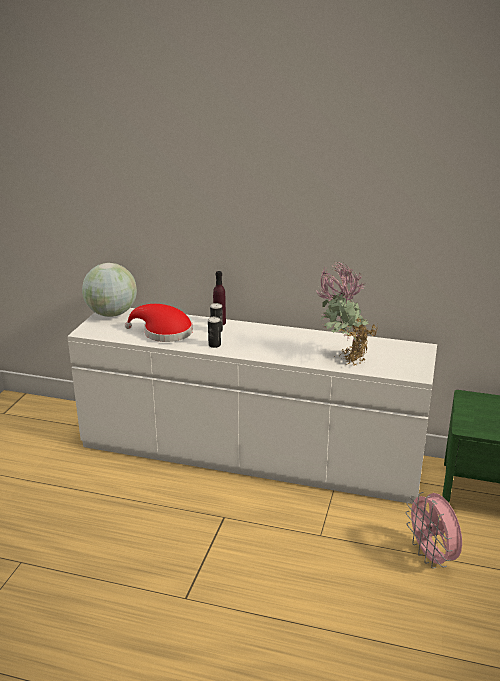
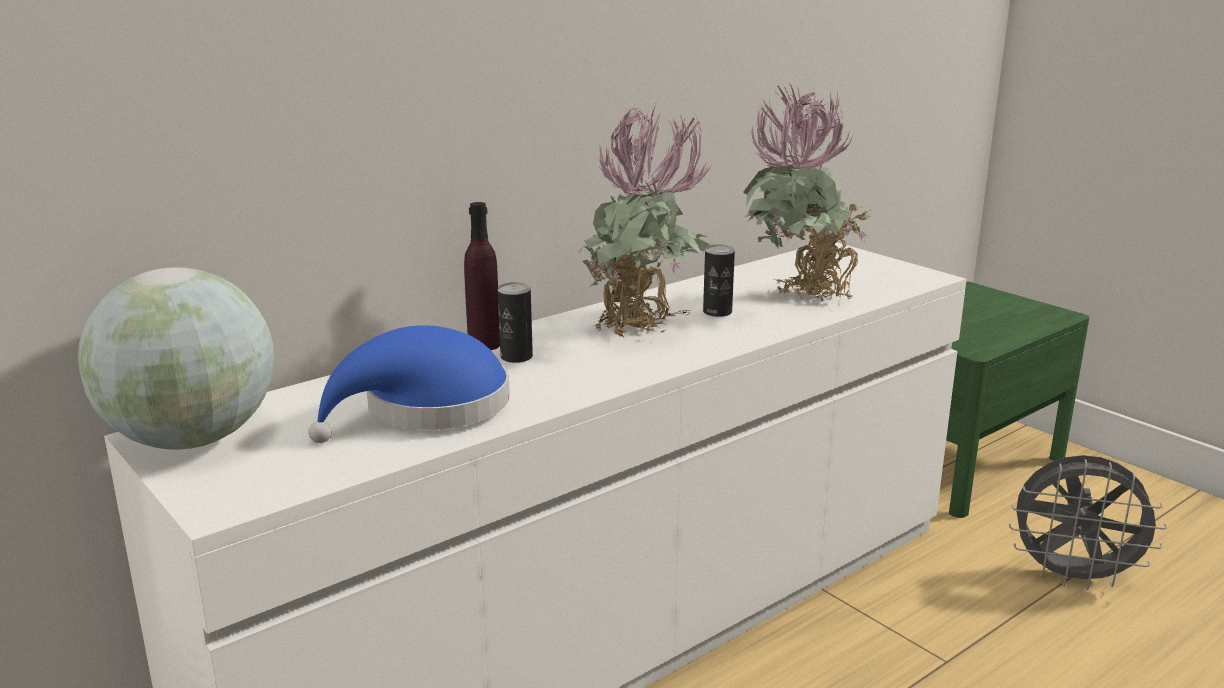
camera: 55 degrees left, 5 degrees down
red hat [125,304,193,342] -> blue hat [308,325,510,443]
can [208,317,221,348] -> can moved to [703,244,735,317]
pink fan [406,492,462,569] -> grey fan [1009,455,1167,590]
none -> potted plant [578,104,711,337]

